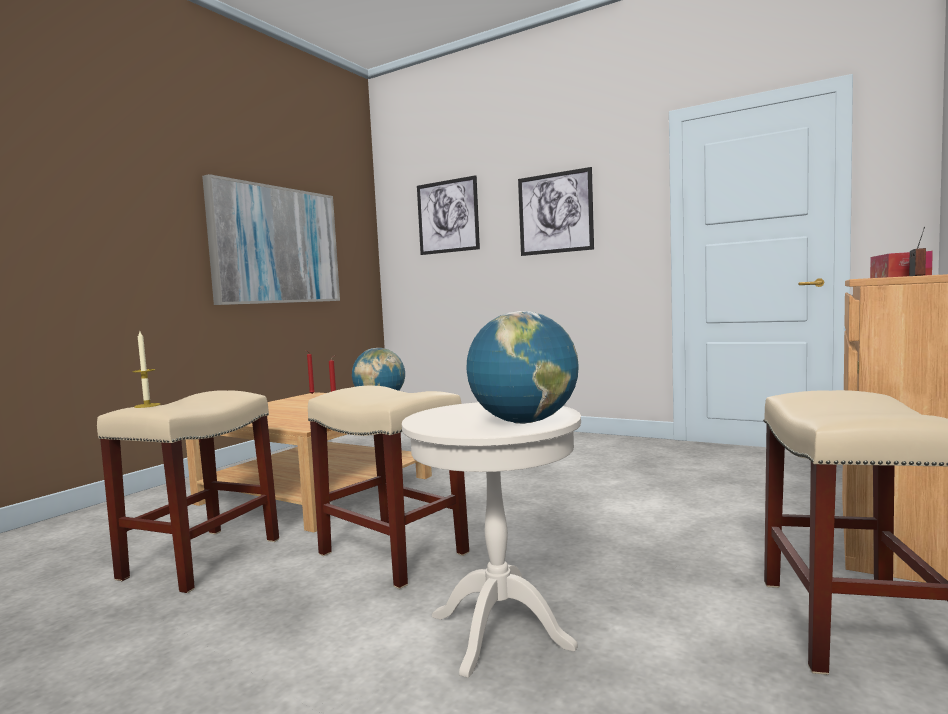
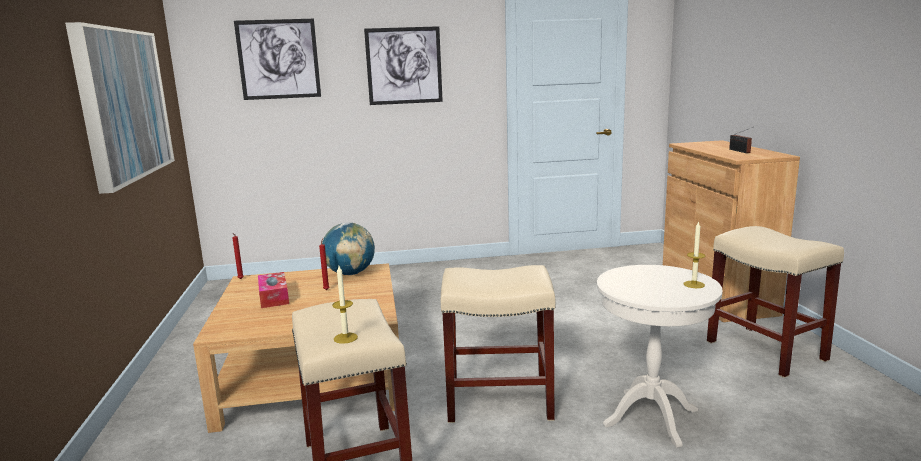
camera: 40 degrees left, 10 degrees up
globe [466,311,579,424] -> candle [683,221,705,288]
tissue box [870,251,933,278] -> tissue box moved to [258,272,289,308]

